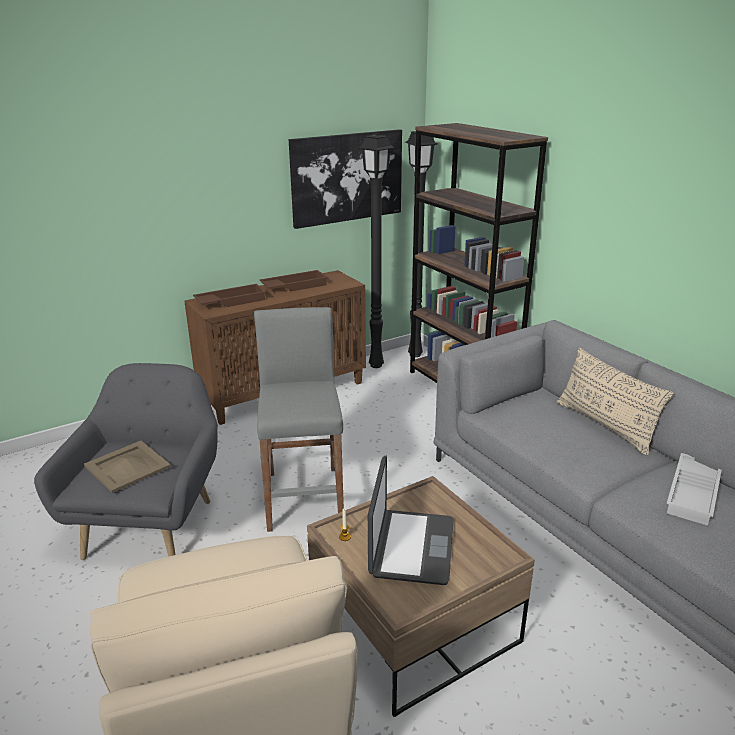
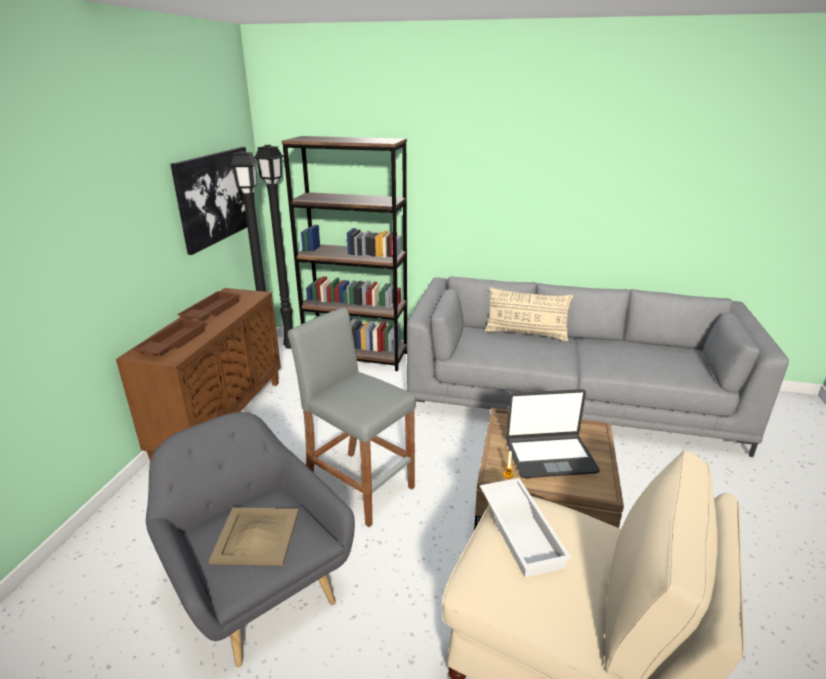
camera: 45 degrees left, 0 degrees up
laptop [368,456,454,585] -> laptop turned 120 degrees clockwise [506,389,600,478]
white tray [666,453,722,525] -> white tray moved to [480,478,571,577]

